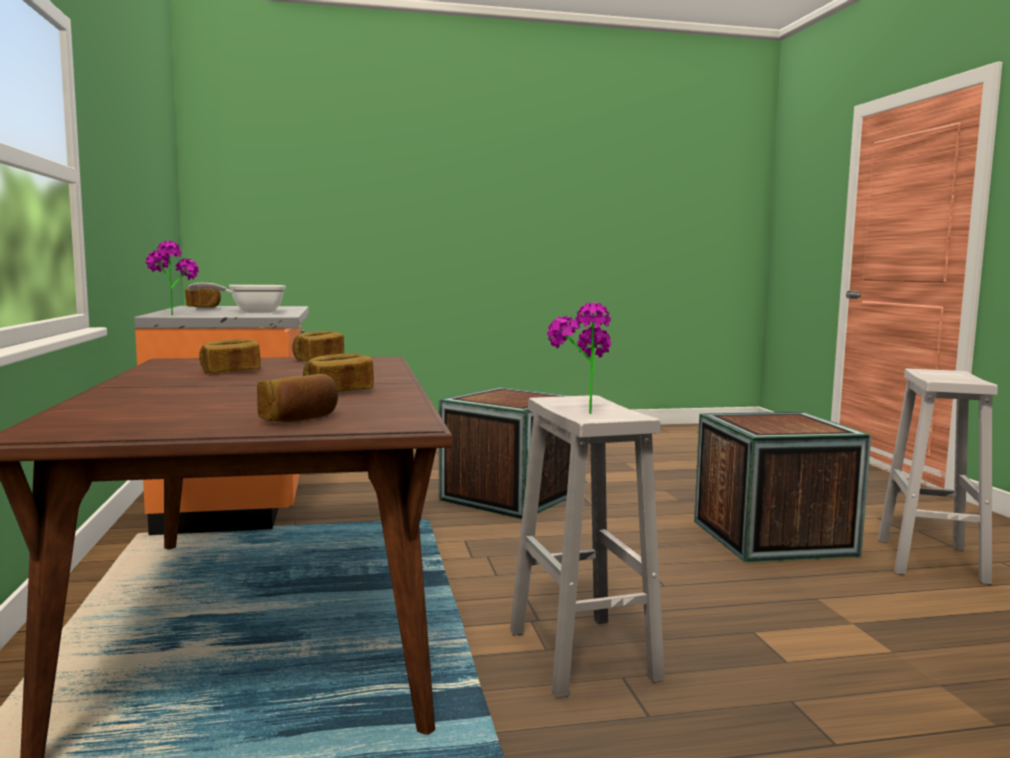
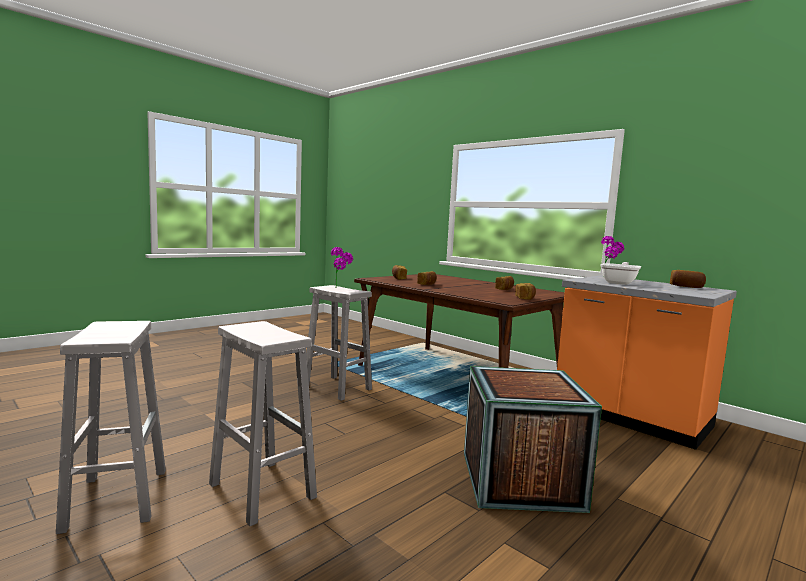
camera: 145 degrees right, 0 degrees up
crate [694,412,871,563] -> white stool [209,321,317,526]

